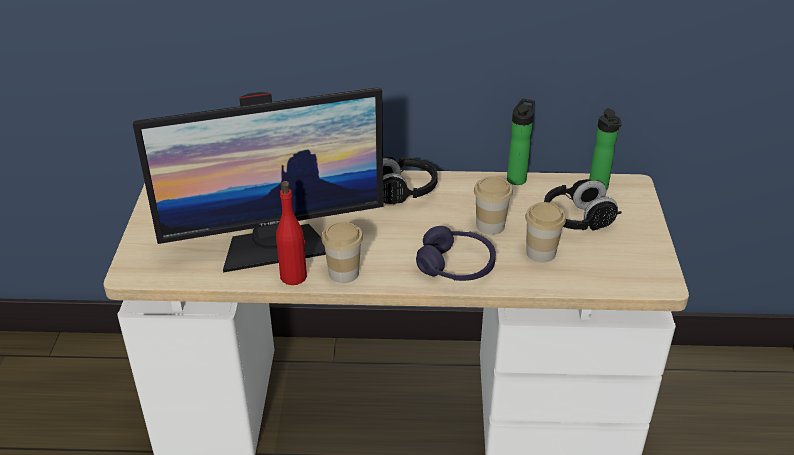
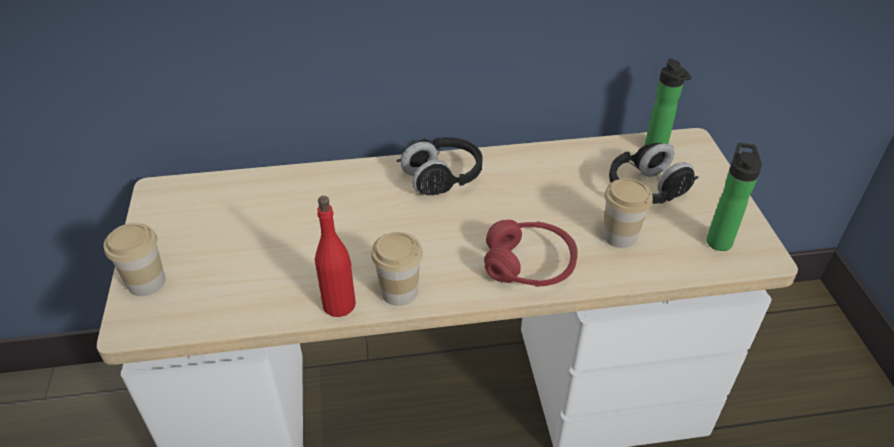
camera: 10 degrees left, 5 degrees up
monitor [132,88,384,273] -> none
purple headphones [416,226,496,281] -> red headphones [484,220,578,287]
cup [474,176,513,235] -> cup moved to [104,223,165,296]
bottle [507,99,535,185] -> bottle moved to [706,143,762,251]

